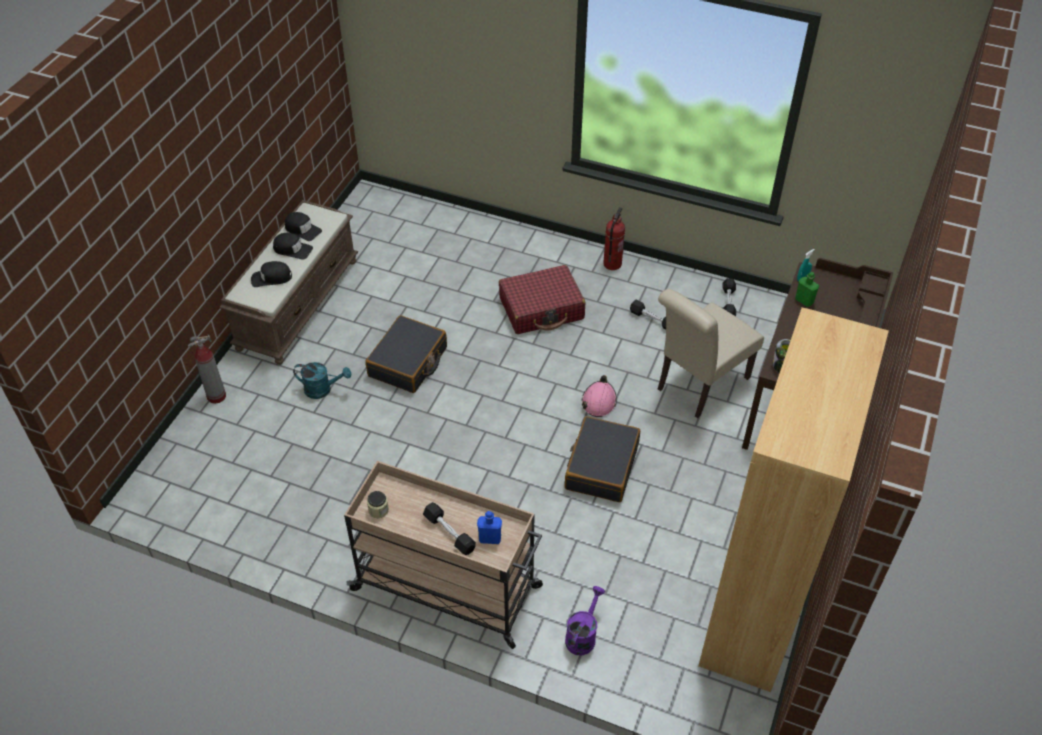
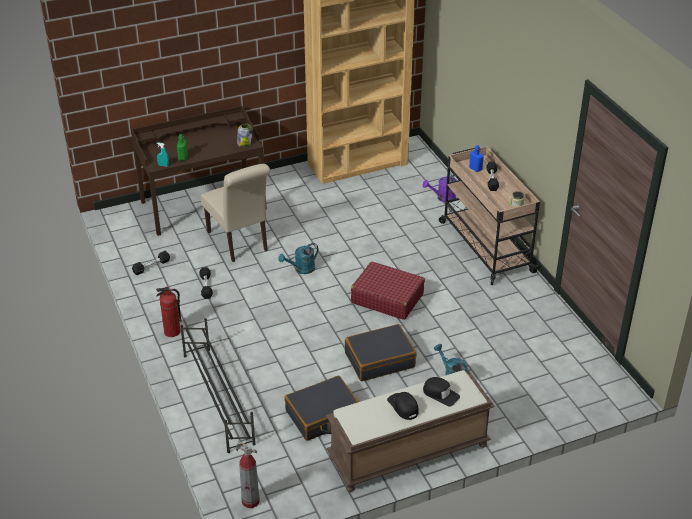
camera: 135 degrees left, 10 degrees down
fire extinguisher [188,335,226,404] -> fire extinguisher moved to [236,441,260,508]
black cap [285,212,322,241] -> none
red suitcase [499,265,585,334] -> red suitcase moved to [351,262,425,320]
black suitcase [565,416,640,502] -> black suitcase moved to [284,376,359,441]
pink hard hat [582,375,617,417] -> turquoise watering can [278,243,319,274]
beige chair [658,289,764,418] -> beige chair turned 60 degrees clockwise [200,164,270,262]
none -> black shoe rack [180,318,256,453]

